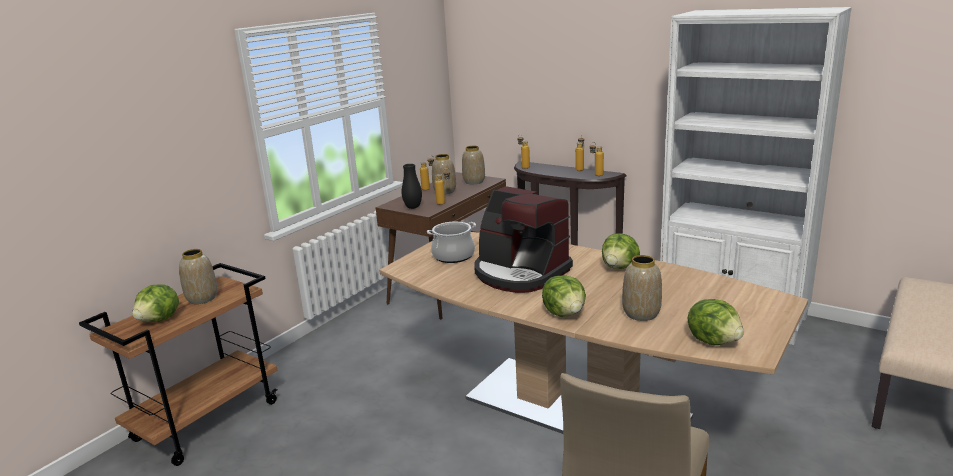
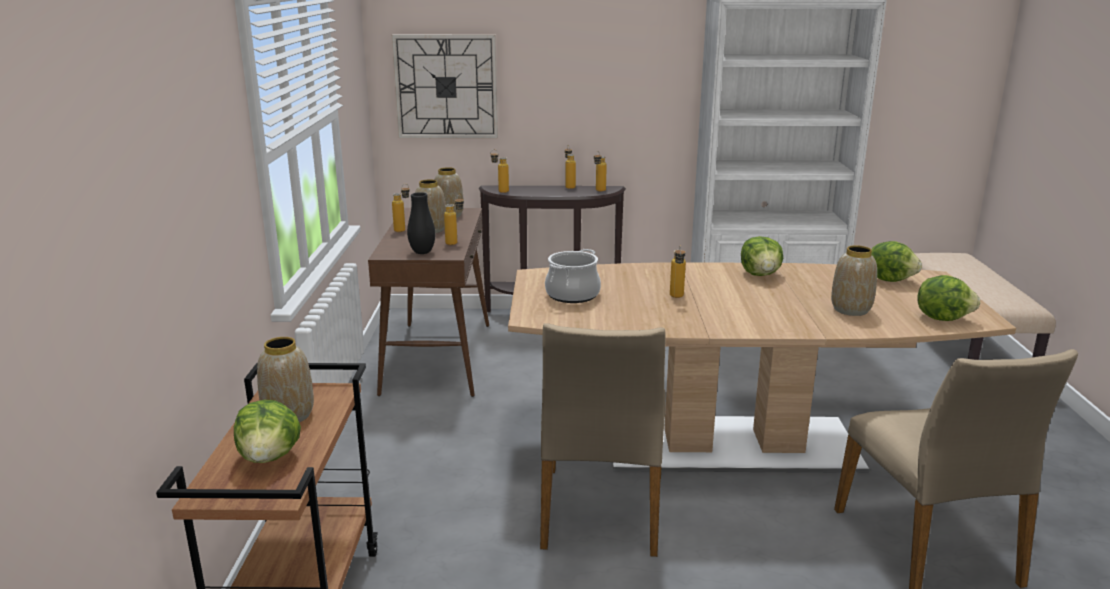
camera: 35 degrees left, 0 degrees up
coffee machine [474,186,573,293] -> bottle [670,245,686,298]
lettuce [542,275,586,317] -> lettuce moved to [871,241,922,282]
none -> wall clock [392,34,498,139]
none -> beige chair [540,323,666,557]

